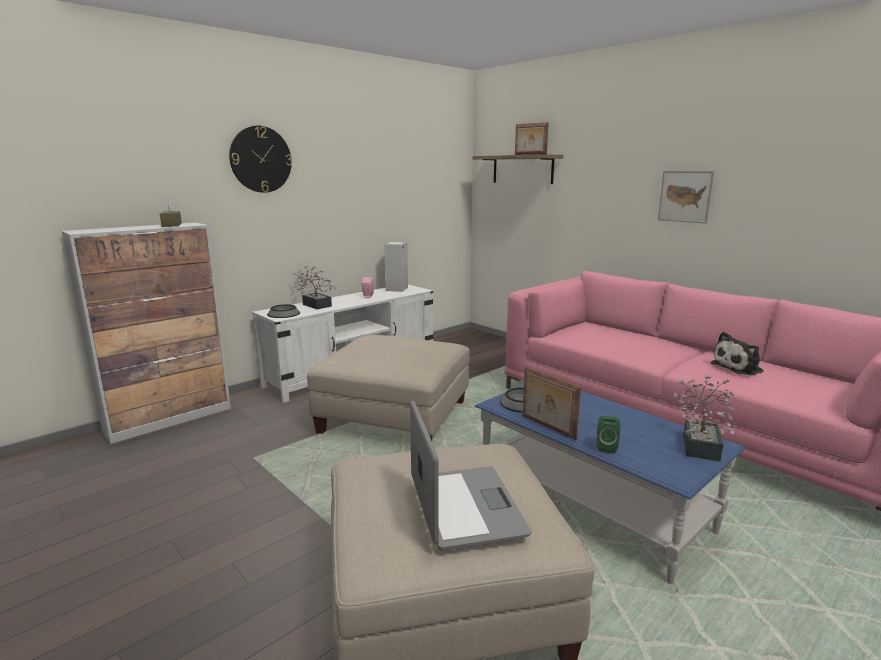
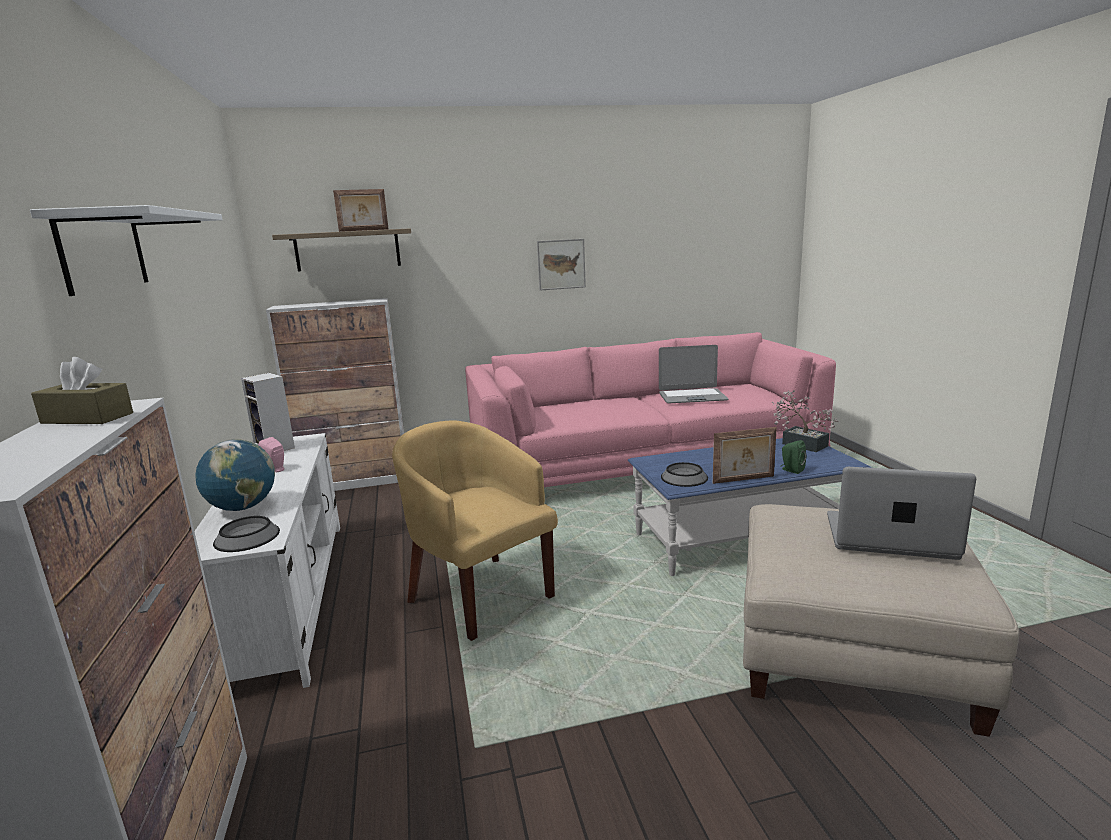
camera: 60 degrees left, 0 degrees up
wall clock [229,125,292,193] -> white shelf [30,205,223,296]
potted plant [293,266,335,309] -> globe [195,439,275,511]
beige ottoman [307,335,470,441] -> yellow armchair [392,421,558,641]
plush toy [710,332,764,375] -> laptop [659,345,729,403]
none -> cabinet [266,298,404,491]

